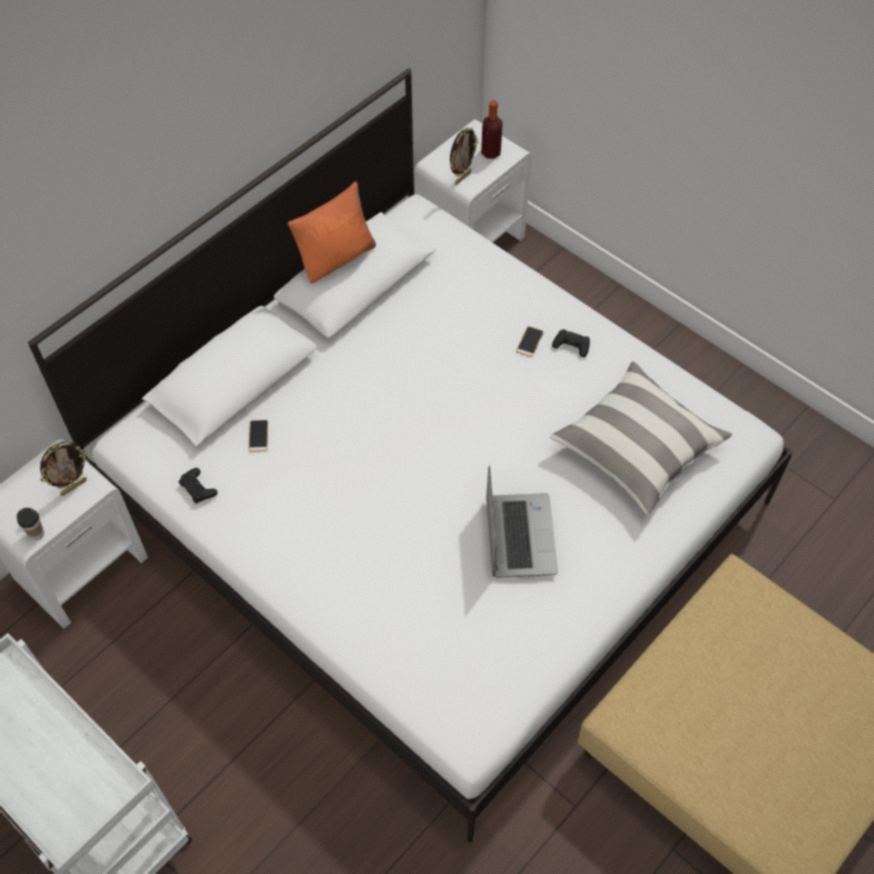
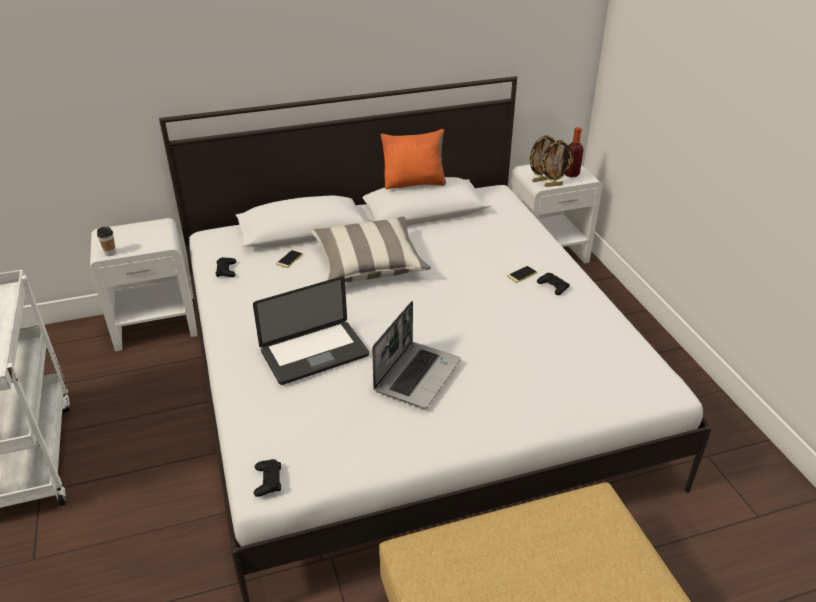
camera: 30 degrees right, 20 degrees down
picture frame [40,442,87,496] -> picture frame moved to [541,139,573,187]
pillow [550,361,732,515] -> pillow moved to [311,217,431,282]
none -> laptop [253,277,369,385]
none -> black game controller [254,459,281,497]

